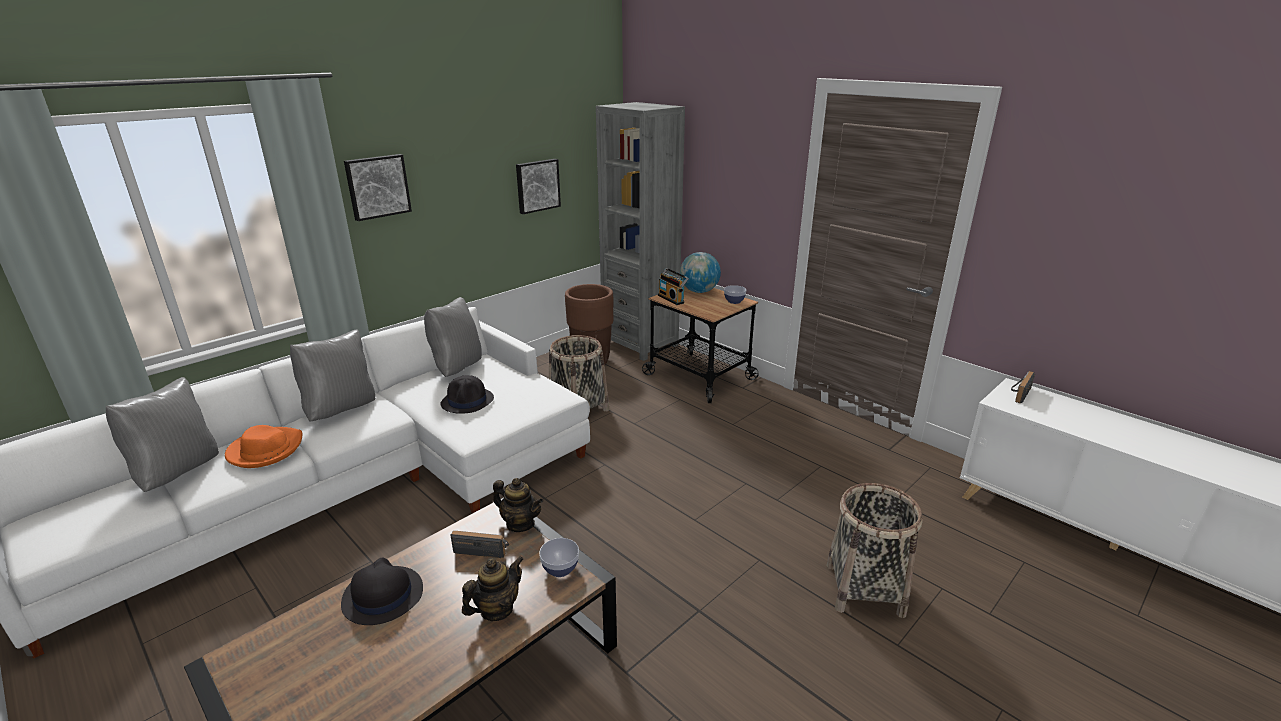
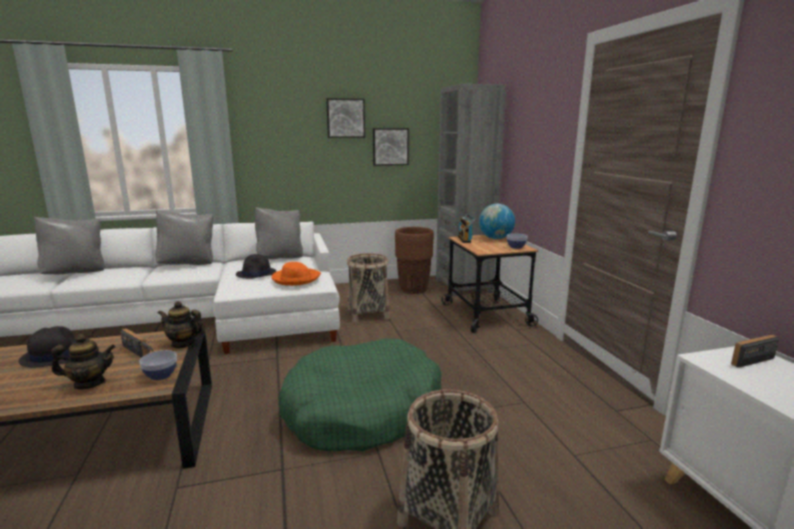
camera: 30 degrees right, 10 degrees down
orange hat [225,425,302,468] -> orange hat moved to [271,262,321,286]
picture [344,154,412,221] -> picture moved to [326,98,365,138]
teapot [493,478,543,532] -> teapot turned 135 degrees clockwise [158,301,205,349]
none -> green dog bed [279,338,442,451]

